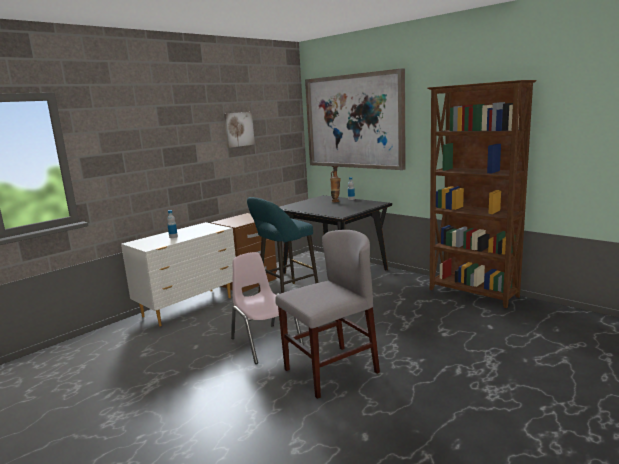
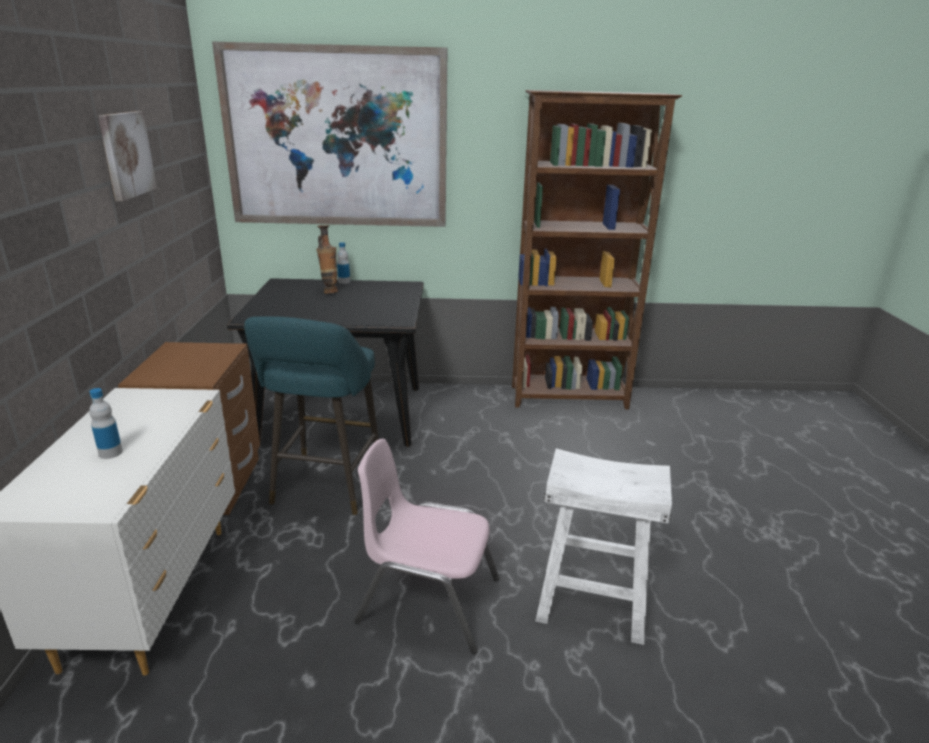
camera: 45 degrees left, 10 degrees up
grey chair [275,230,380,399] -> white stool [535,448,672,645]

